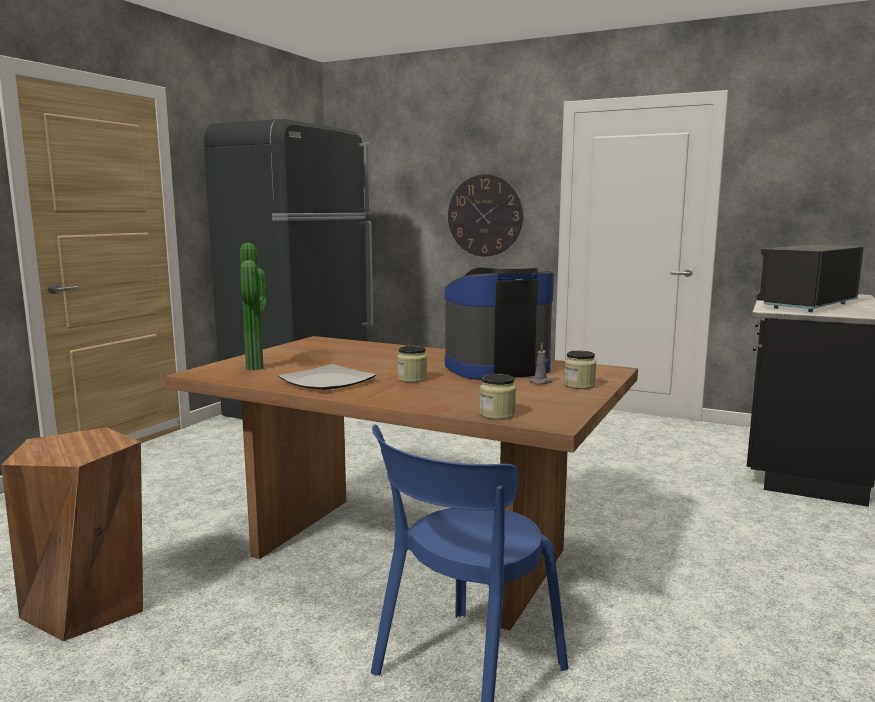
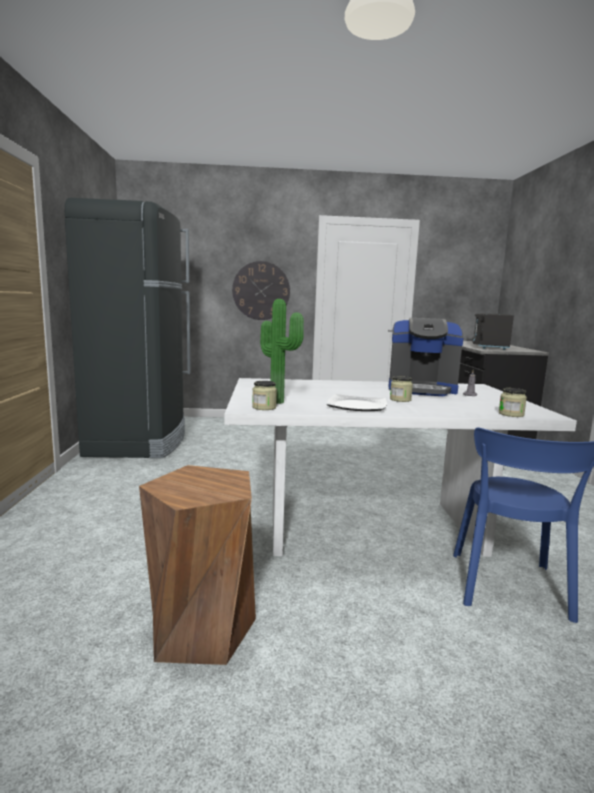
camera: 30 degrees left, 0 degrees up
brown dining table [165,336,638,631] -> white dining table [224,378,577,557]
coffee machine [445,266,554,380] -> coffee machine turned 120 degrees counterclockwise [389,318,464,396]
jar [564,351,596,389] -> jar moved to [252,381,277,410]

